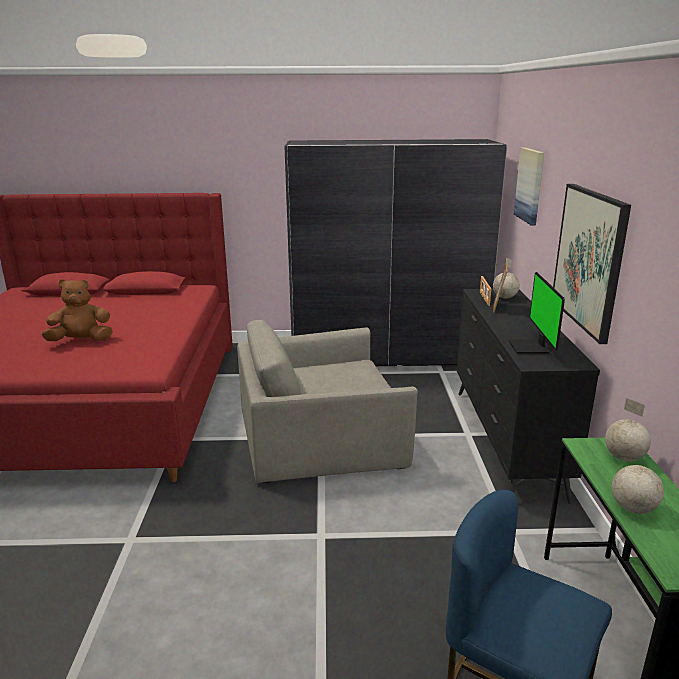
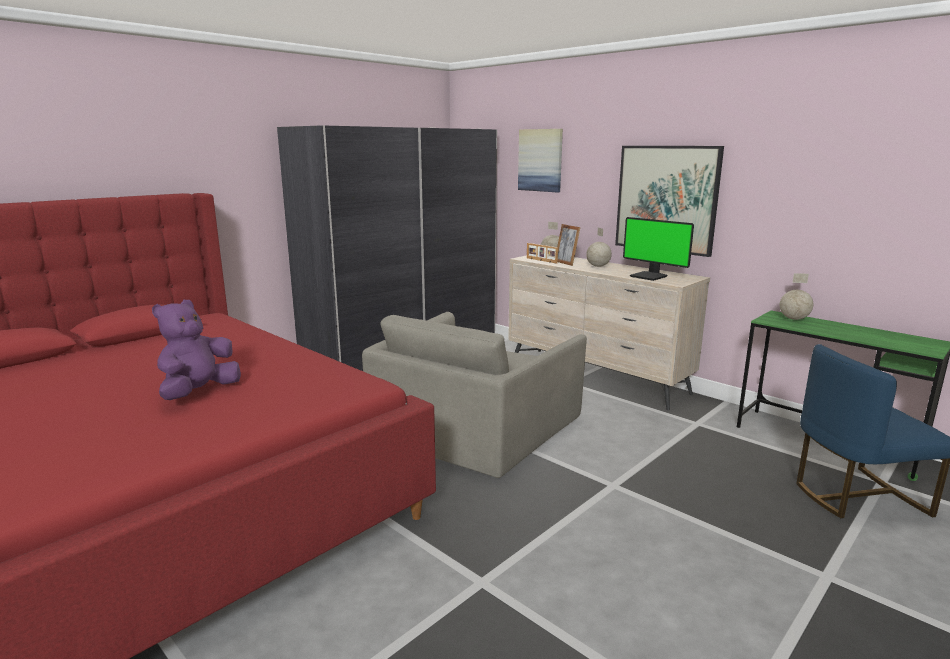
camera: 45 degrees left, 5 degrees down
brown plush toy [42,279,113,341] -> purple plush toy [152,300,241,400]
black dresser [457,289,600,504] -> beige dresser [508,255,710,410]
globe [612,444,664,514] -> globe moved to [586,227,612,267]

